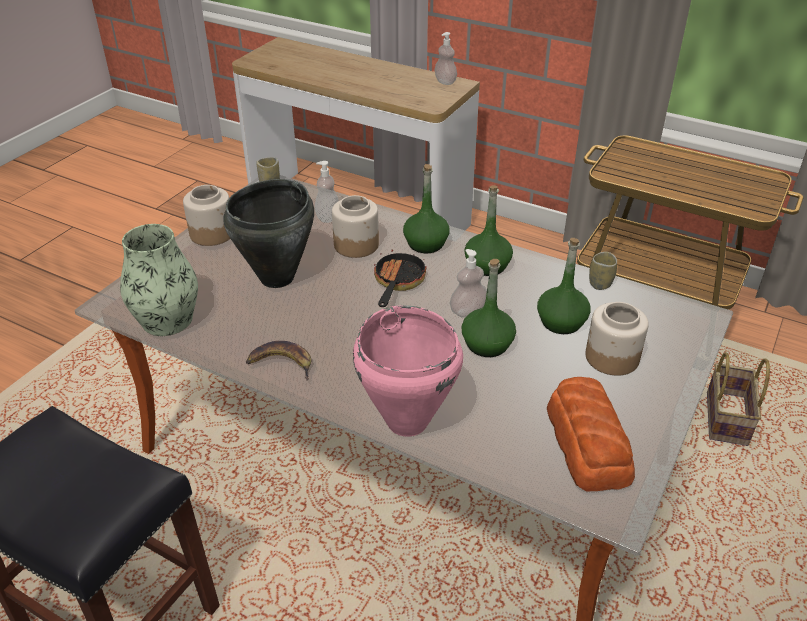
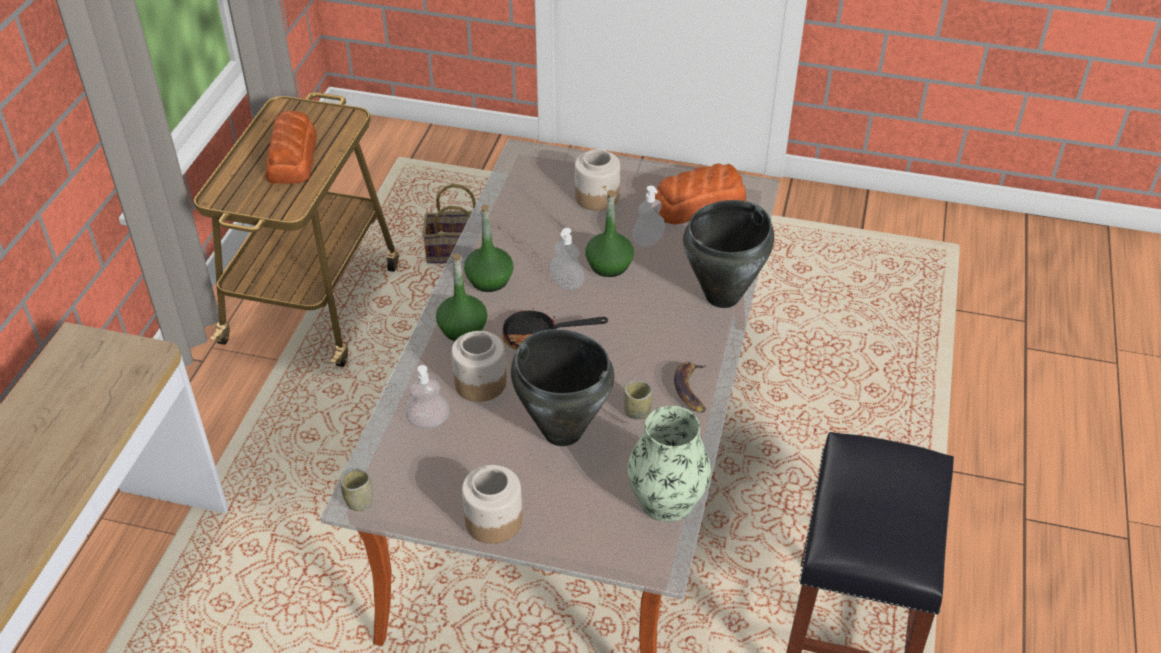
camera: 105 degrees left, 5 degrees up
pink cooking pot [353,305,463,437] -> black cooking pot [683,200,774,308]
soap dispenser [435,32,457,85] -> soap dispenser moved to [633,186,665,247]
green bottle [537,238,591,334] -> none
cup [589,252,617,290] -> cup moved to [624,381,653,419]
none -> bread [266,111,317,184]

